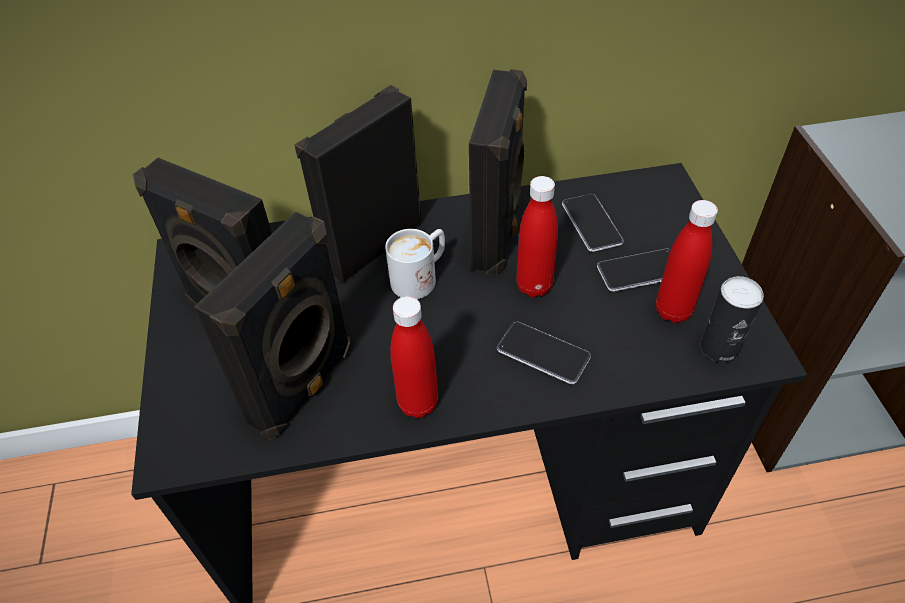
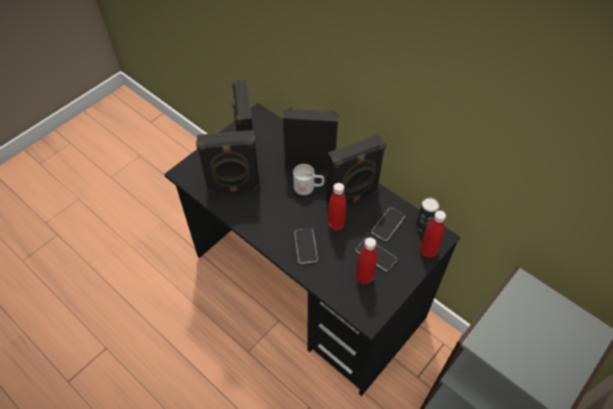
camera: 50 degrees right, 5 degrees up
red bottle [390,296,438,418] -> red bottle moved to [420,210,446,258]
can [701,276,764,363] -> can moved to [416,198,439,233]

